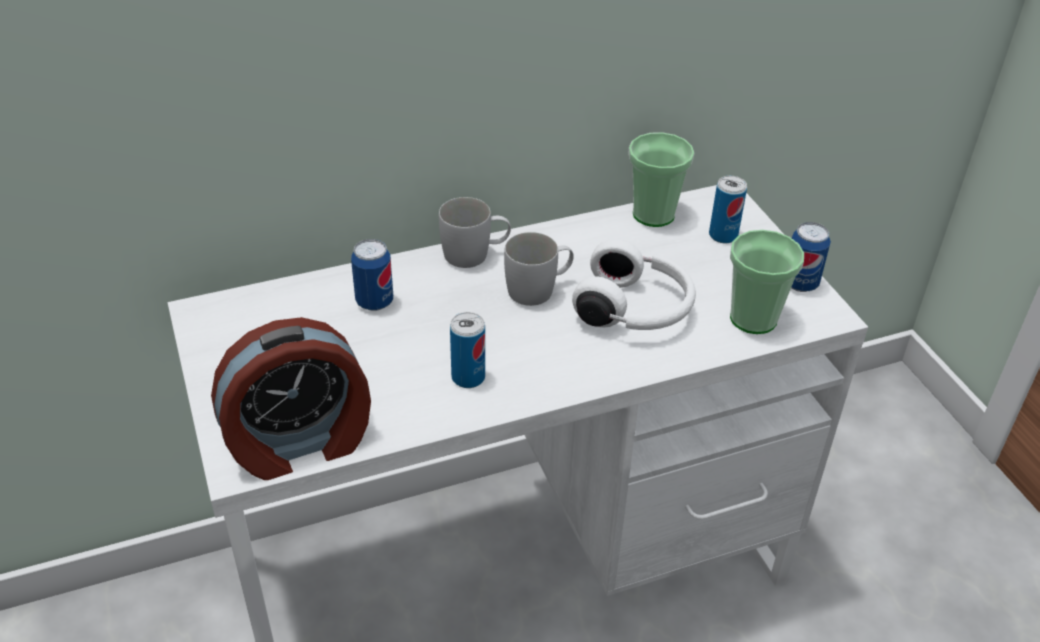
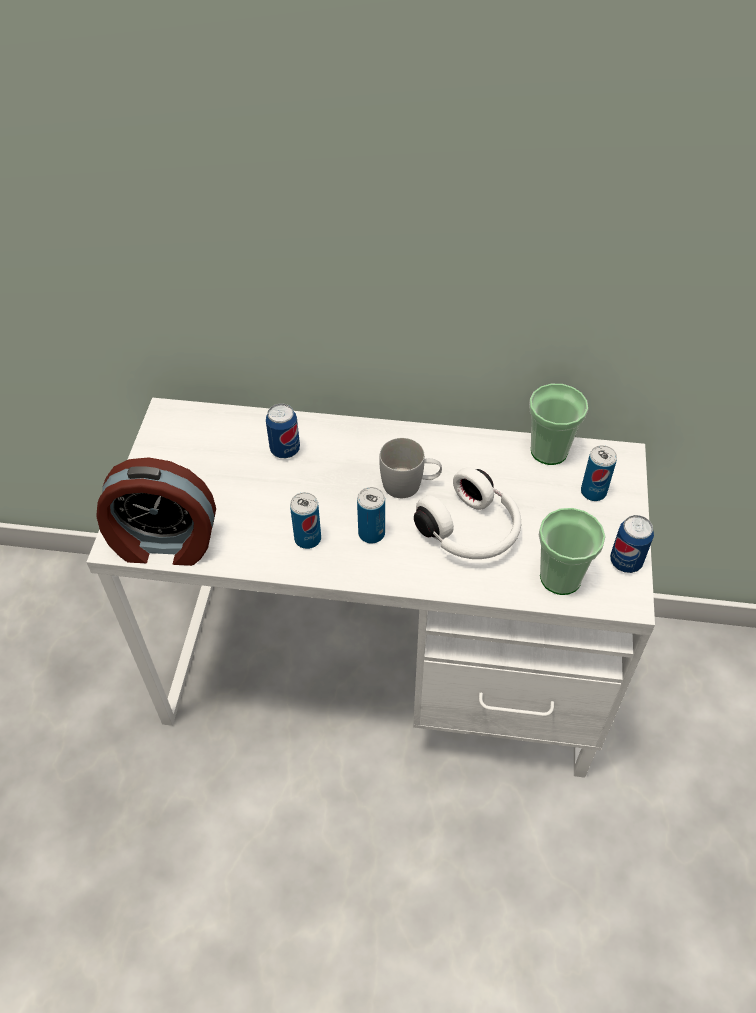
camera: 30 degrees right, 10 degrees up
white mug [439,197,511,268] -> none
none -> can [357,487,385,543]

